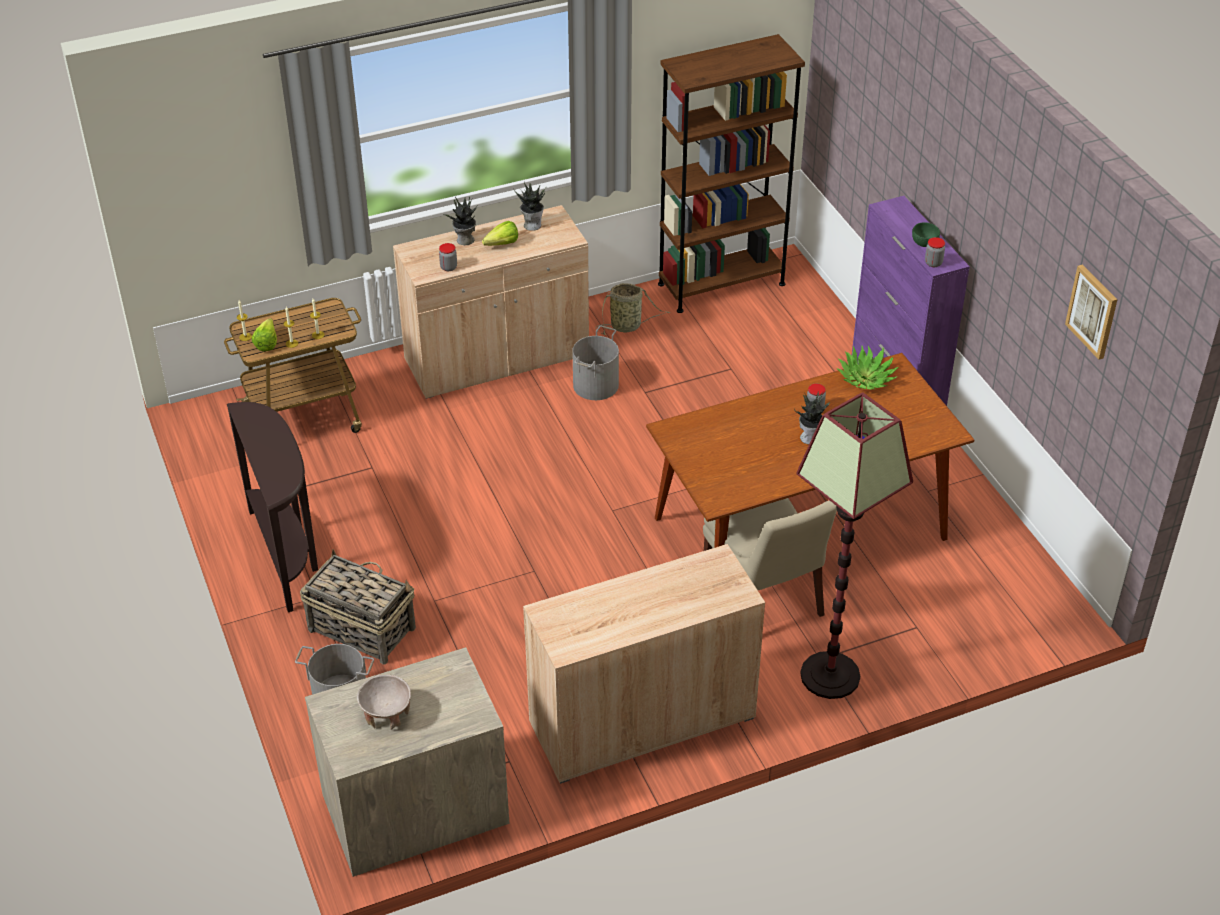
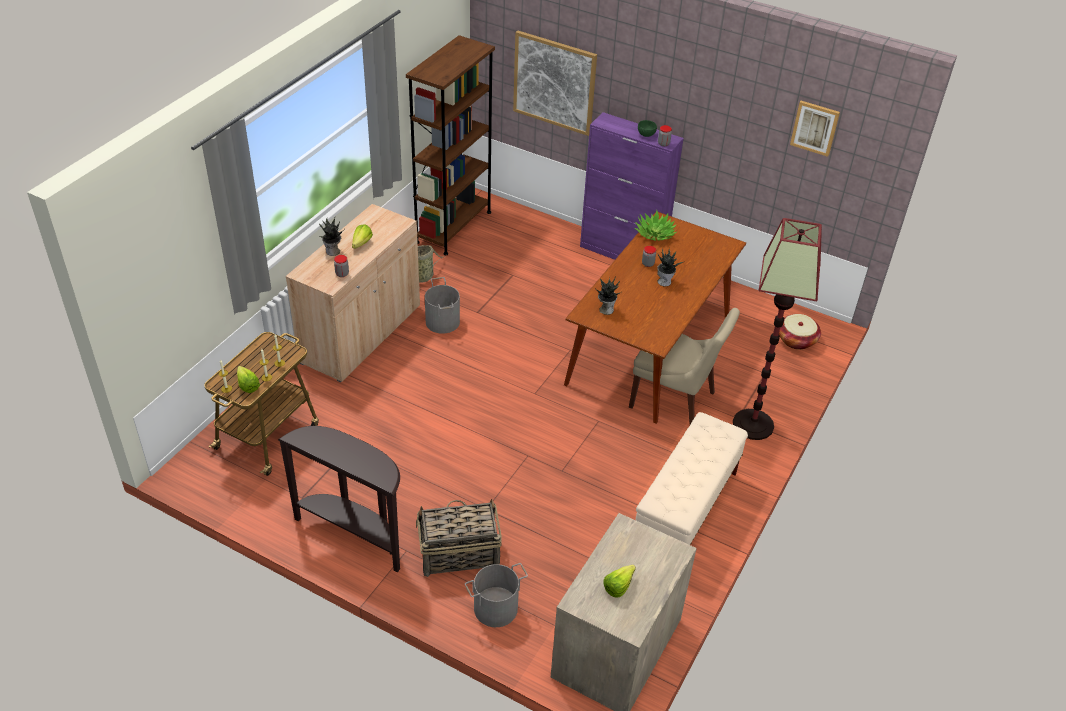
camera: 40 degrees left, 0 degrees up
beige bowl [357,674,411,730] -> lettuce [603,565,636,598]
potted plant [513,182,546,231] -> potted plant moved to [596,276,622,315]
beige cabinet [523,544,765,784] -> beige bench [636,412,748,545]
none -> picture [513,30,597,136]
none -> basket [779,314,821,350]

